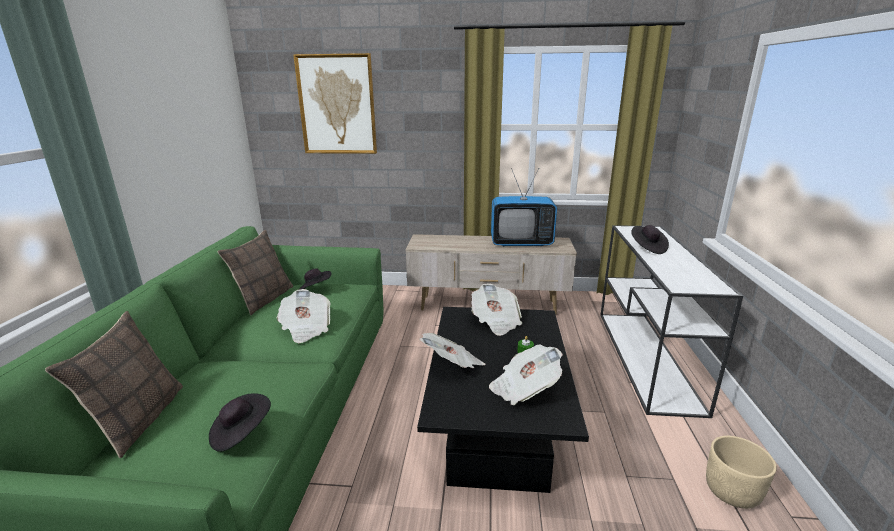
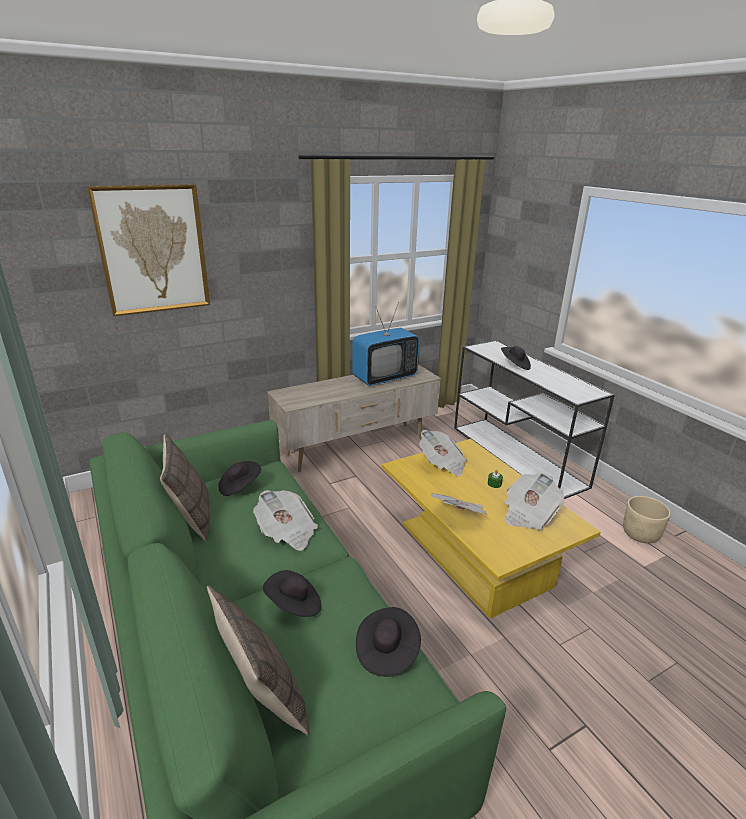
camera: 35 degrees left, 5 degrees up
black coffee table [417,307,589,493] -> yellow coffee table [382,439,601,619]
none -> black hat [263,570,321,617]

